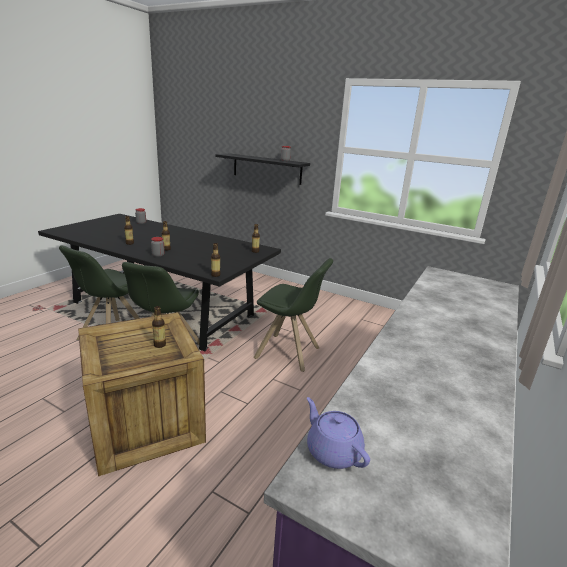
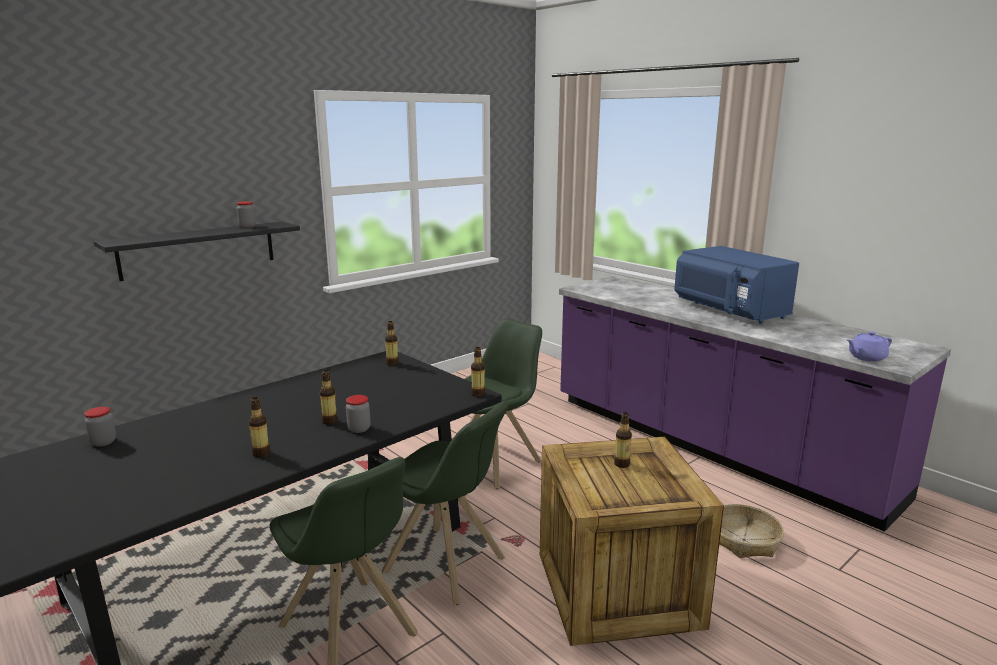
camera: 70 degrees left, 5 degrees down
none -> blue microwave [674,246,799,324]
none -> basket [719,504,784,558]

